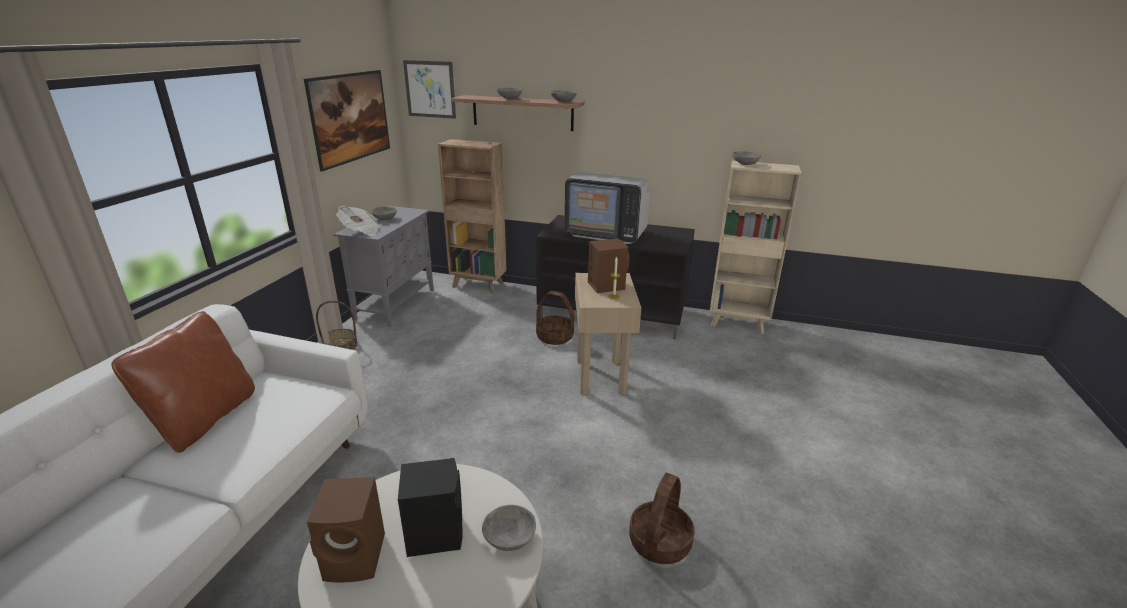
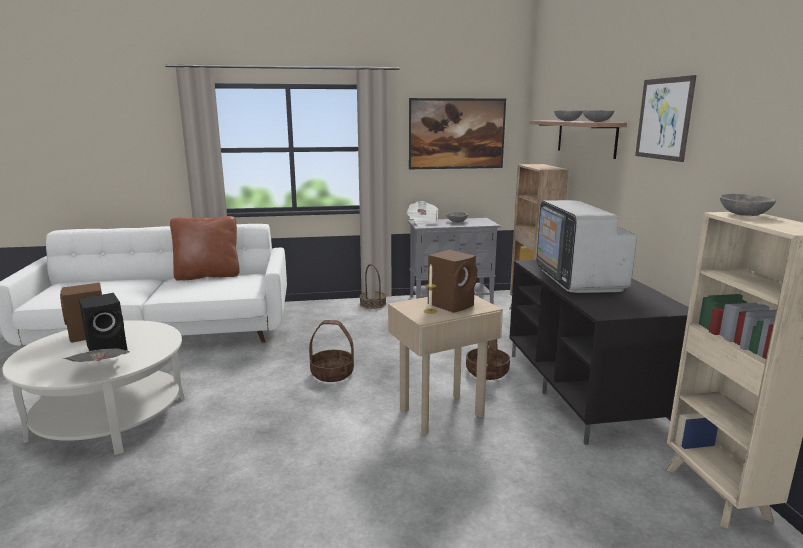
camera: 65 degrees right, 10 degrees down
picture [403,60,456,119] -> picture moved to [635,75,697,162]
grey bowl [482,505,536,551] -> newspaper [62,349,130,362]
basket [629,473,694,564] -> basket moved to [309,320,354,382]

